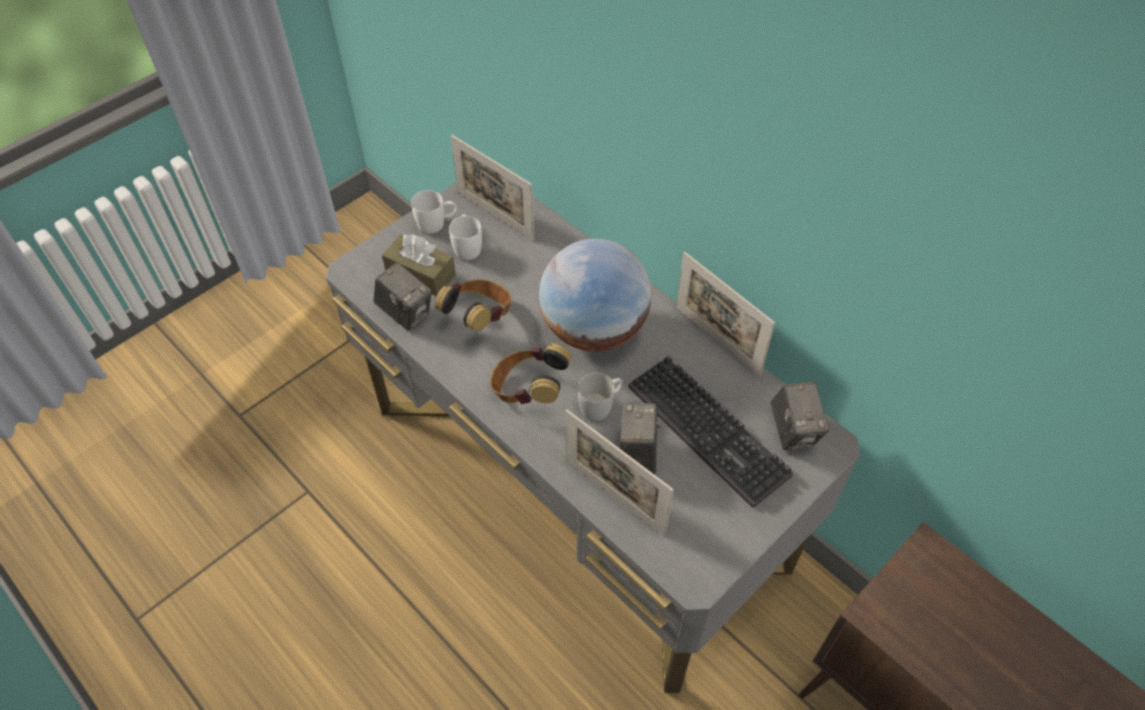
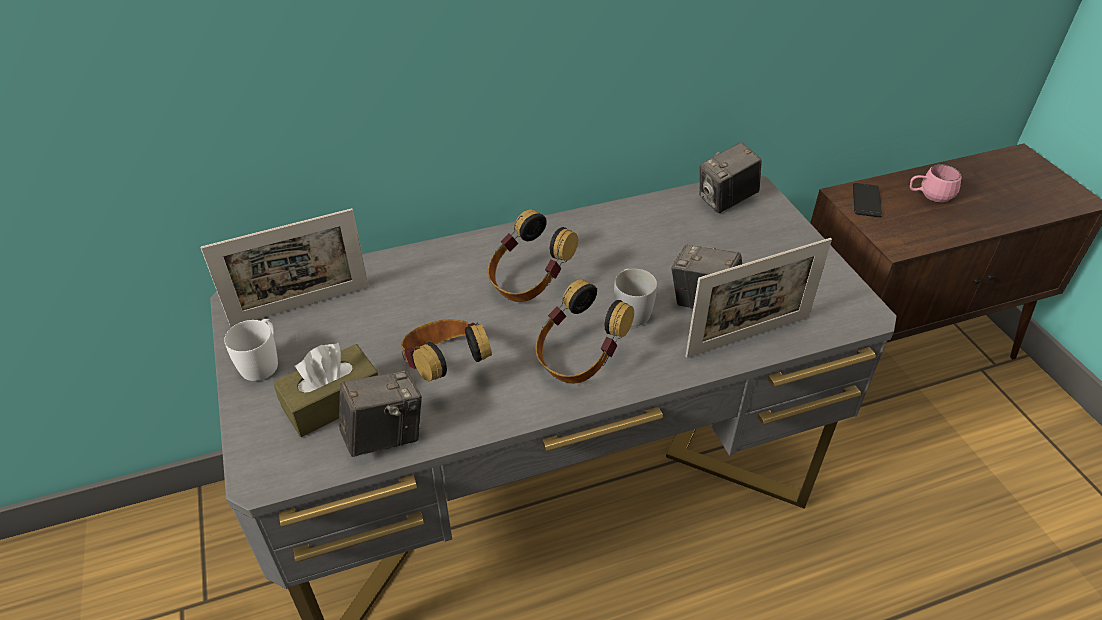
camera: 65 degrees left, 10 degrees down
white mug [449,215,482,260] -> none
globe [539,239,652,351] -> headphones [488,209,578,302]
keyboard [628,355,793,508] -> none
picture frame [676,252,775,376] -> none
camera [770,382,829,451] -> camera turned 135 degrees clockwise [699,142,762,213]
none -> phone [853,183,882,217]
none -> pink mug [910,165,962,202]

